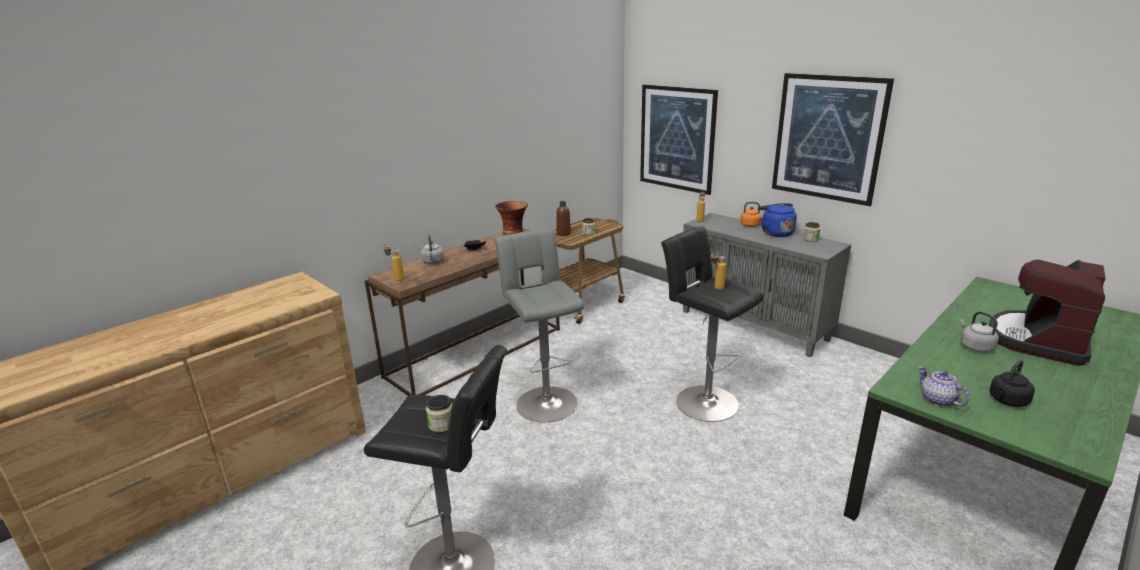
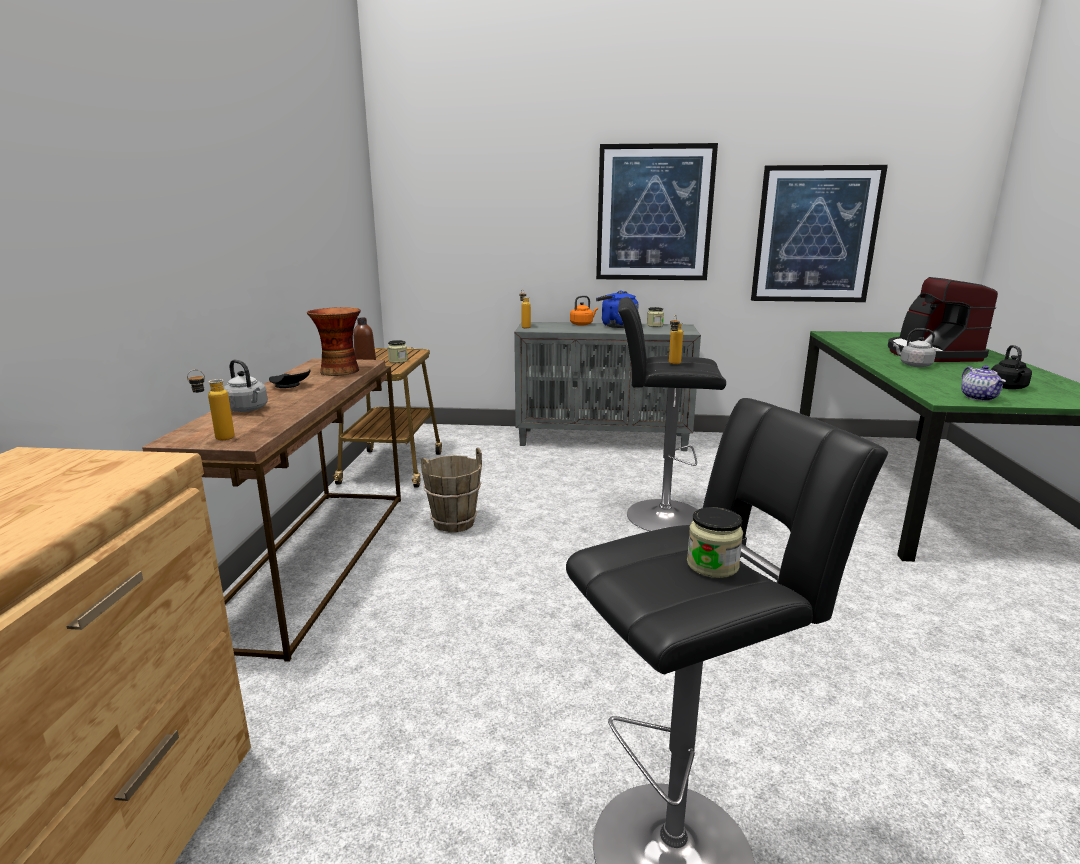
camera: 40 degrees left, 5 degrees down
grey stool [495,229,584,422] -> none
picture [640,85,718,195] -> picture moved to [751,165,888,302]
teapot [918,366,970,406] -> teapot turned 120 degrees counterclockwise [961,365,1006,401]
none -> brown bucket [421,448,482,533]

